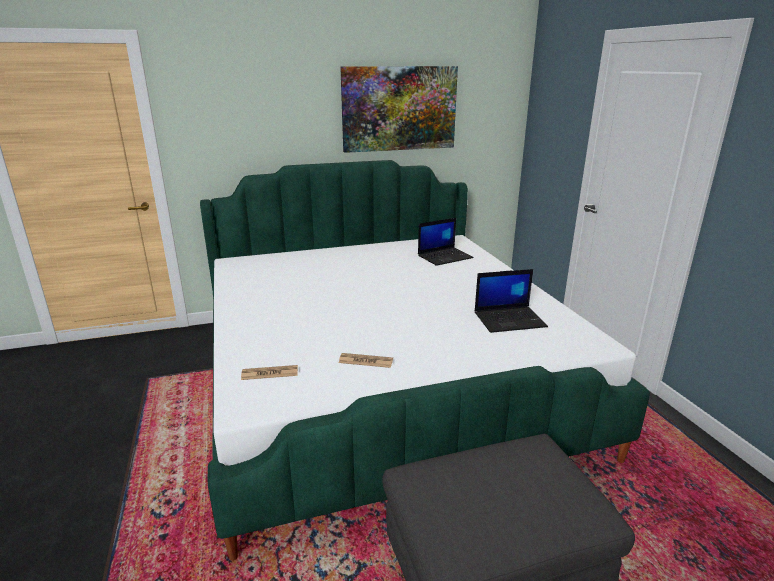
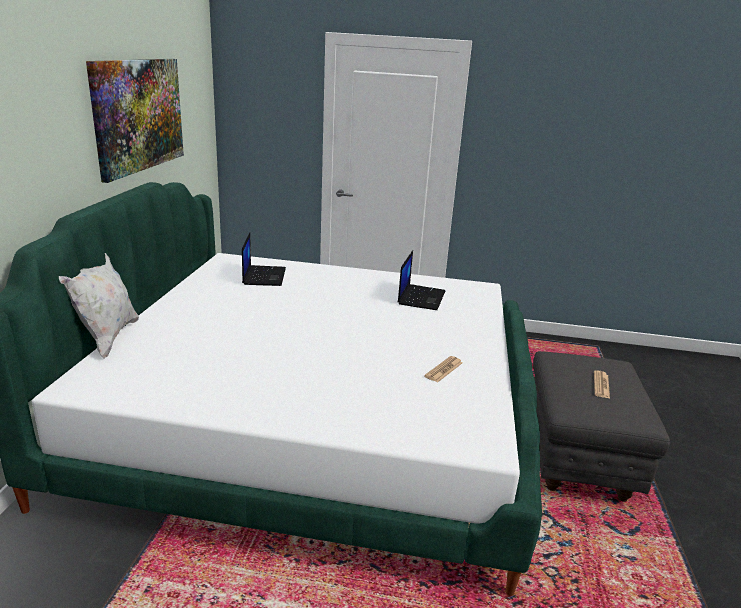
camera: 65 degrees left, 0 degrees up
newspaper [241,365,298,380] -> newspaper moved to [594,370,610,398]
none -> white pillow [59,253,139,359]

